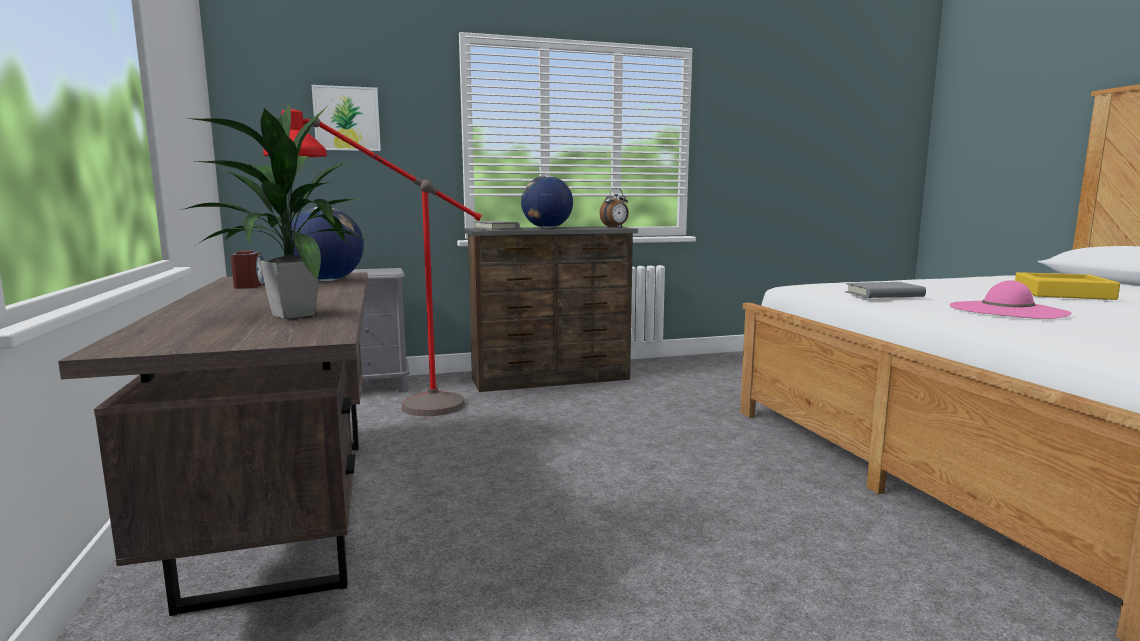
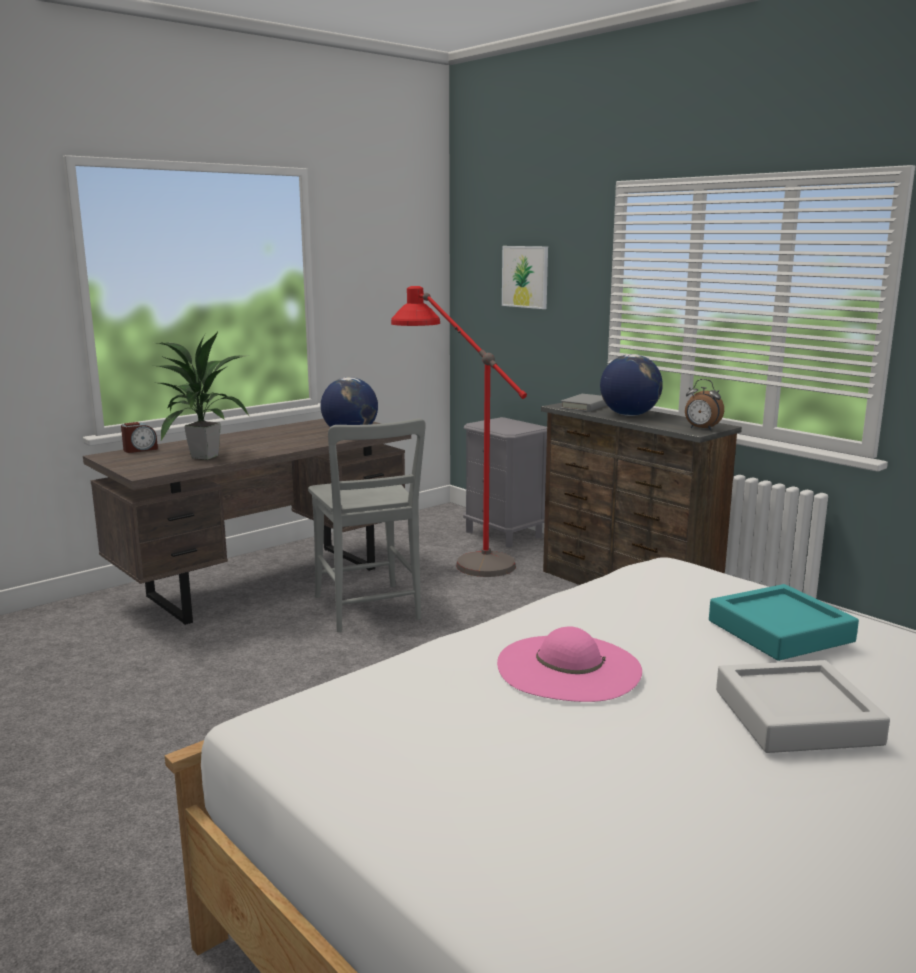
camera: 65 degrees right, 5 degrees up
alarm clock [231,251,265,289] -> alarm clock moved to [121,422,158,453]
grey book [845,282,926,298] -> none
yellow tray [1015,272,1120,300] -> grey tray [716,660,890,753]
none -> grey chair [308,419,426,632]
none -> turquoise tray [709,584,859,661]

